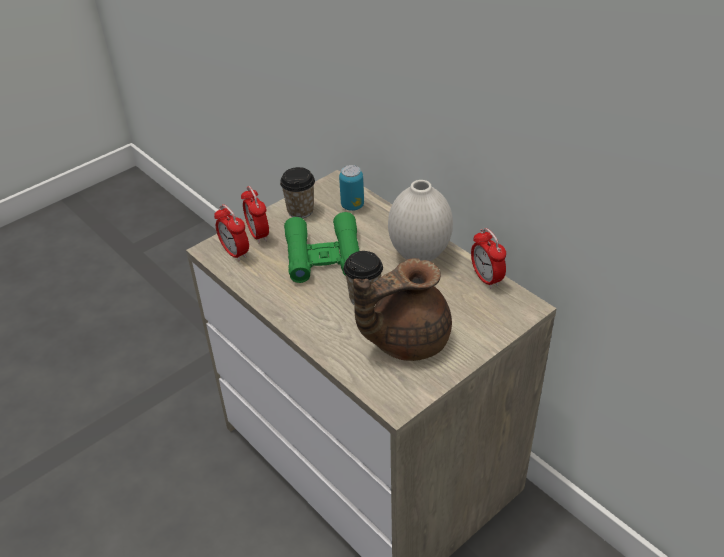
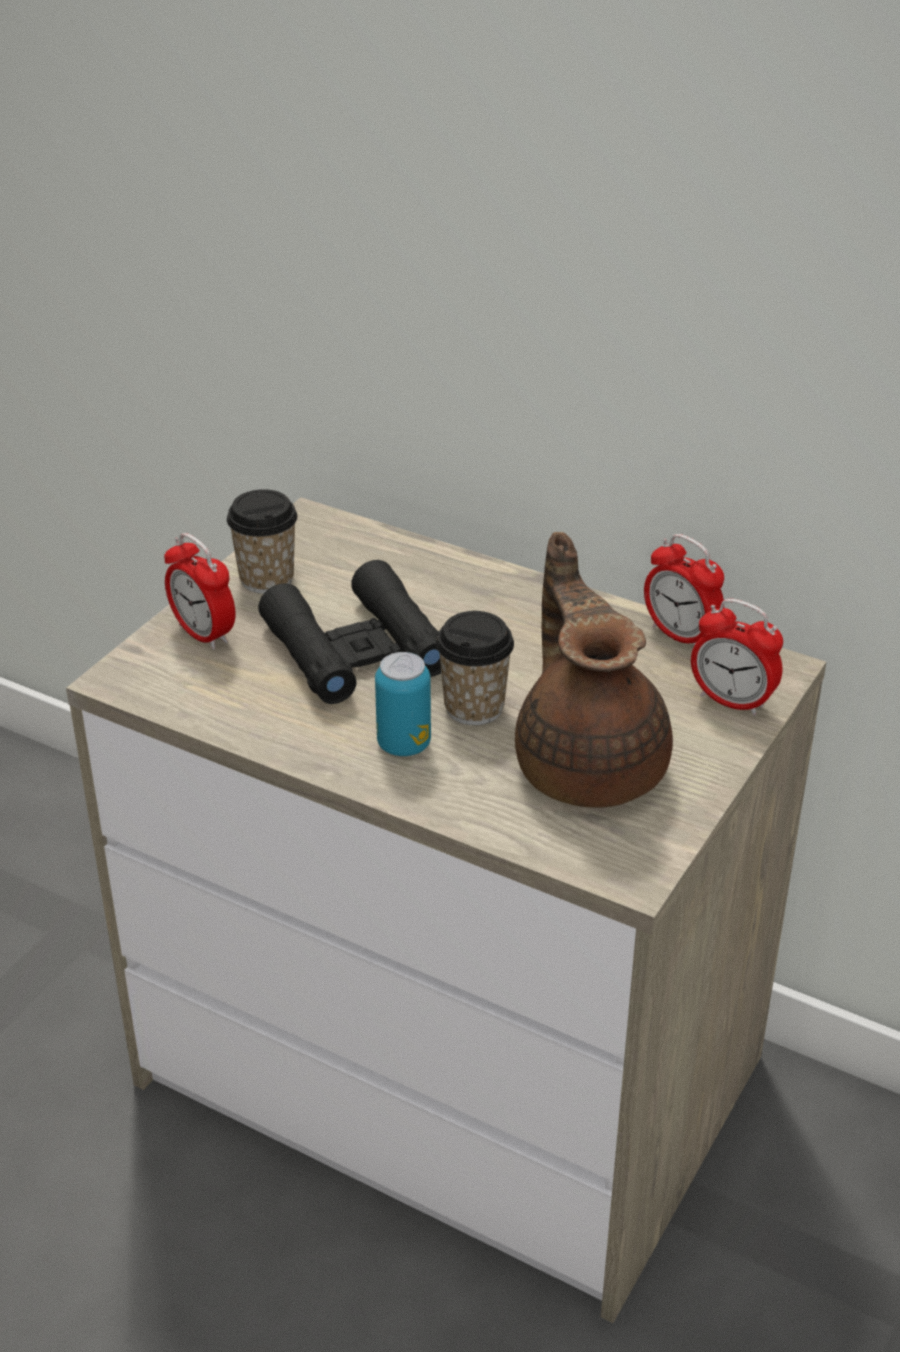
camera: 20 degrees left, 5 degrees down
alarm clock [214,204,249,261] -> alarm clock moved to [691,599,783,716]
green binoculars [284,212,359,283] -> black binoculars [258,560,441,704]
can [339,165,364,211] -> can moved to [375,652,431,756]
brown teapot [354,258,452,361] -> brown teapot turned 120 degrees clockwise [515,532,673,808]
white vase [388,180,453,261] -> none

